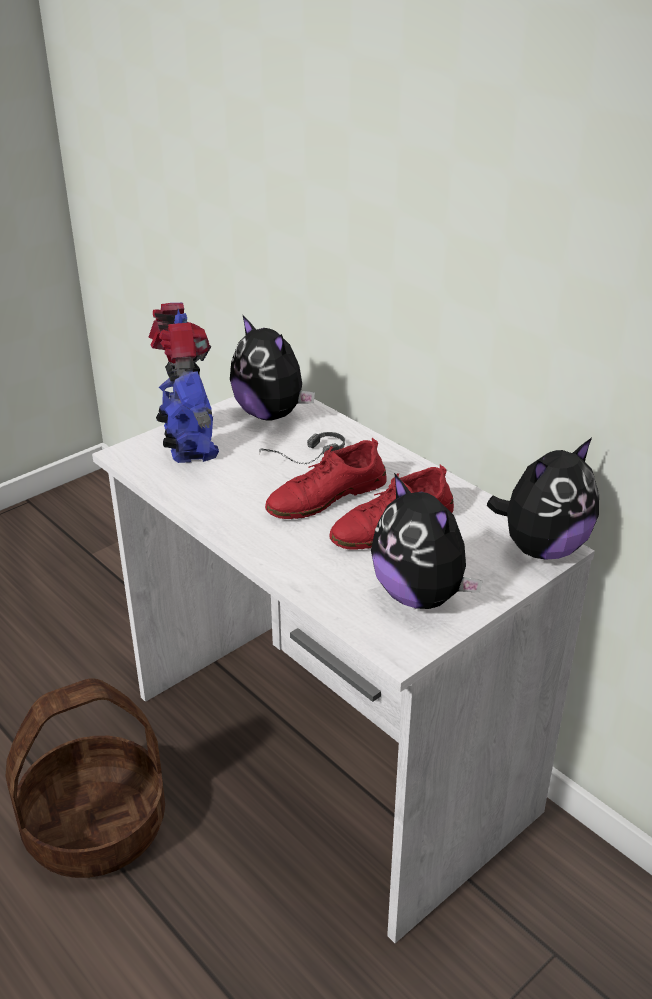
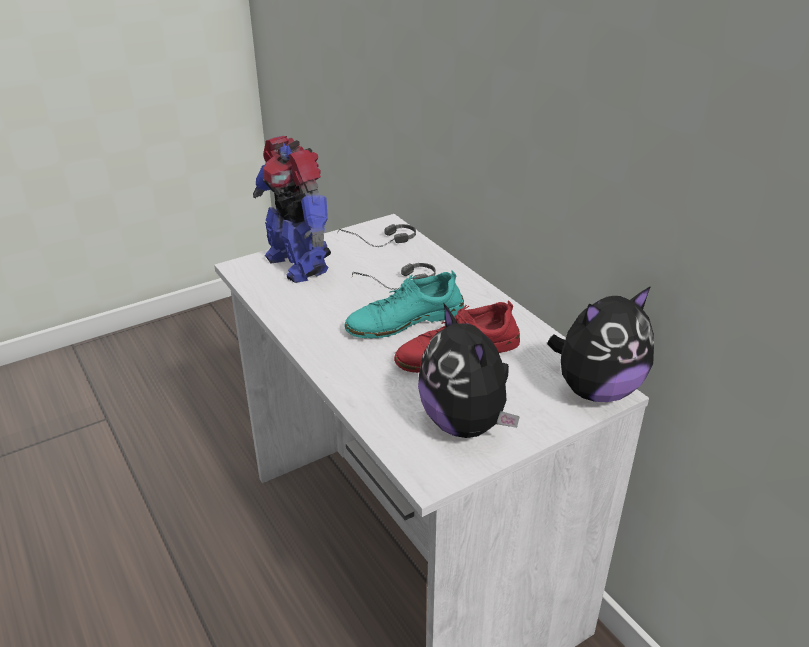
camera: 10 degrees right, 0 degrees up
basket [5,678,165,878] -> none
toy robot [148,303,219,463] -> toy robot turned 150 degrees clockwise [253,136,331,283]
plush toy [230,316,315,421] -> headphones [337,224,416,247]
red shoe [265,438,387,519] -> turquoise shoe [345,270,464,338]

